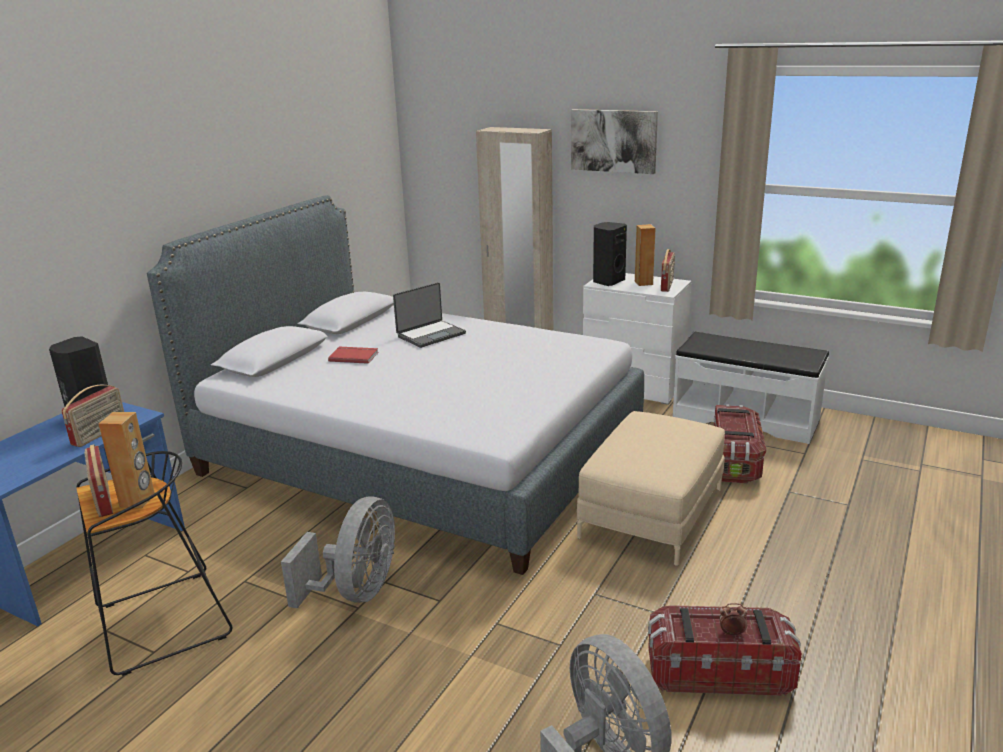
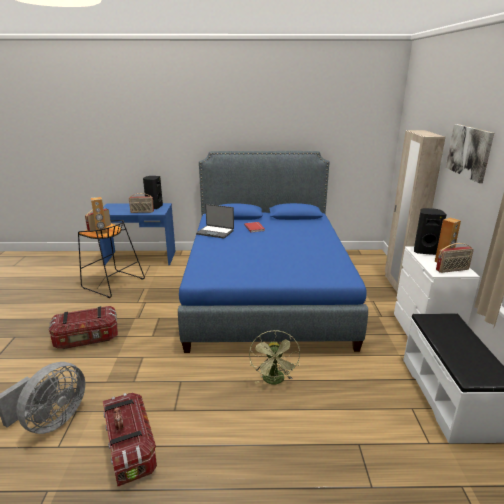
camera: 60 degrees right, 0 degrees up
grey bed [147,195,644,575] -> blue bed [178,151,368,353]
grey fan [281,496,395,608] -> none
laptop [393,282,466,348] -> laptop moved to [196,204,234,239]
beige ottoman [577,411,725,566] -> green fan [249,330,300,385]
storage box [714,404,766,483] -> storage box moved to [49,306,118,349]

